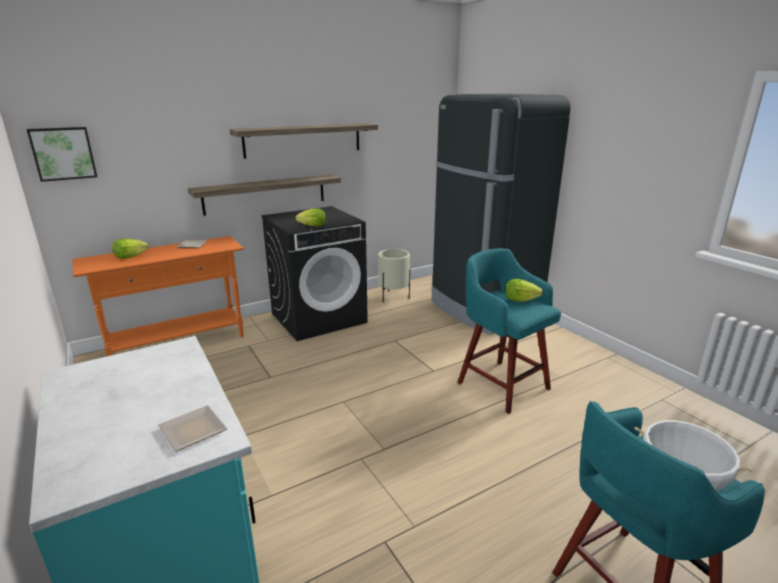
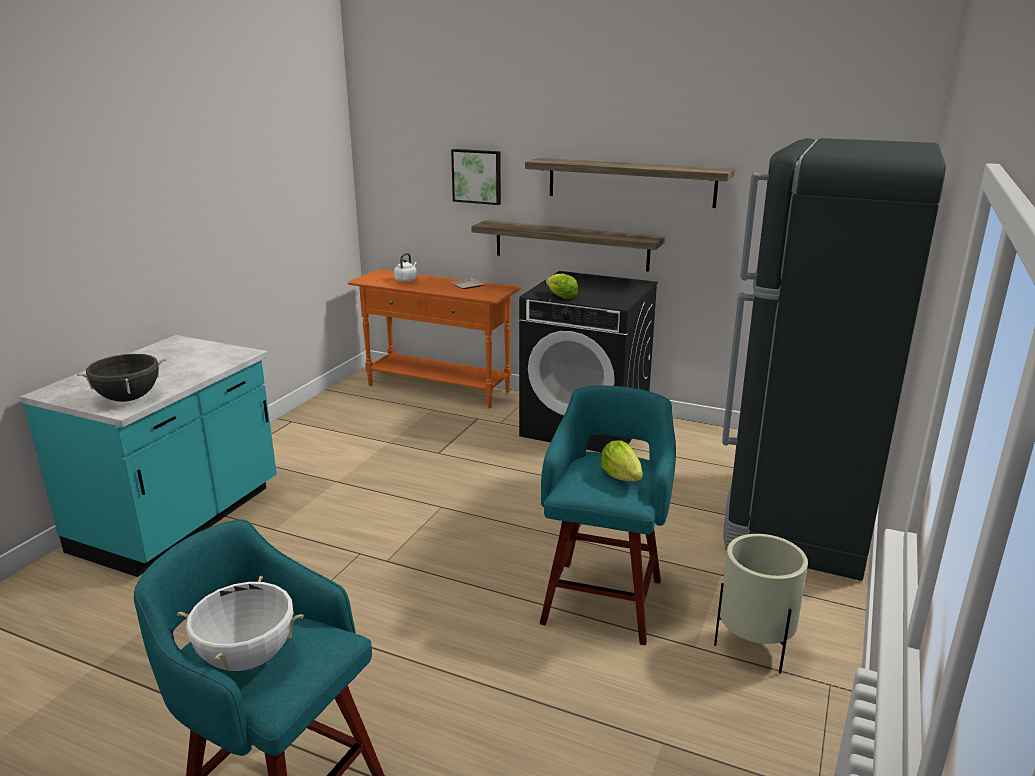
camera: 55 degrees right, 0 degrees up
picture [27,127,97,182] -> picture moved to [451,149,501,205]
lettuce [112,239,148,259] -> white kettle [394,253,417,282]
plate [158,405,227,452] -> black cooking pot [77,354,166,402]
beige planter [378,249,410,302] -> beige planter moved to [714,534,808,674]

